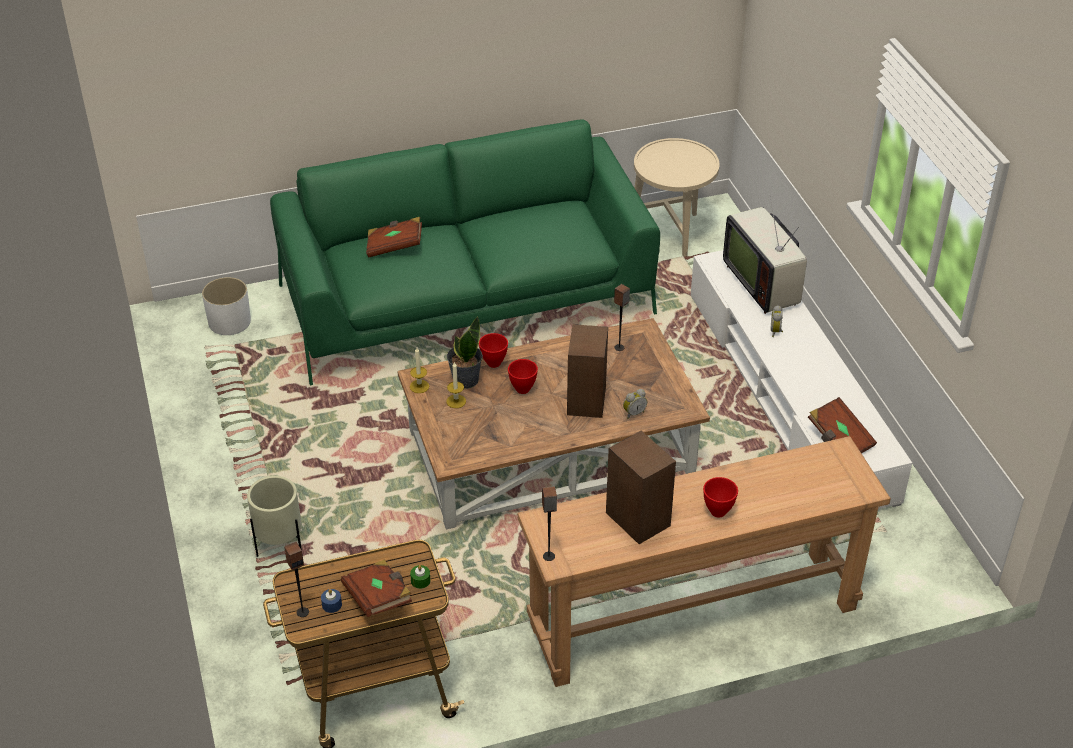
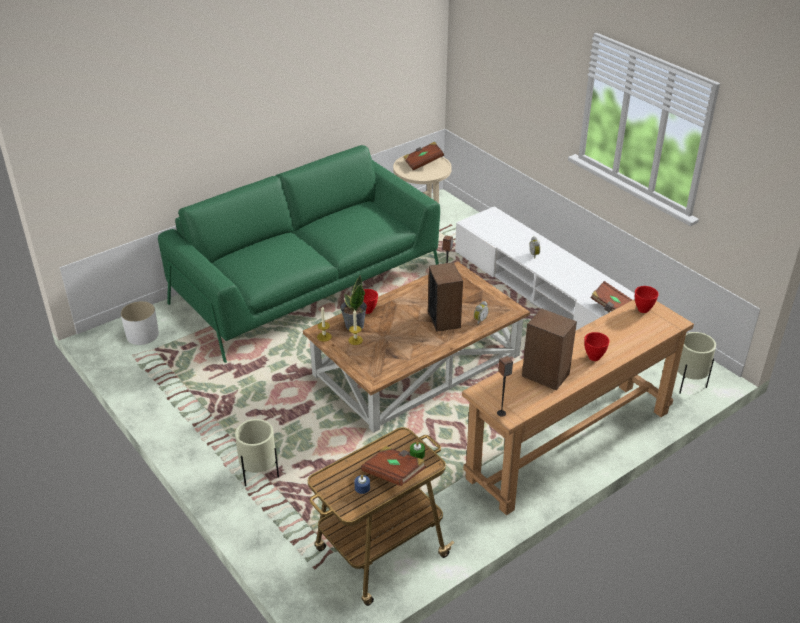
camera: 20 degrees left, 5 degrees down
speaker [284,542,309,617] -> none
brown book [366,217,422,257] -> brown book moved to [403,142,444,170]
red bowl [508,359,538,394] -> red bowl moved to [635,286,659,313]
television [723,195,807,314] -> none
none -> beige planter [677,332,716,394]

